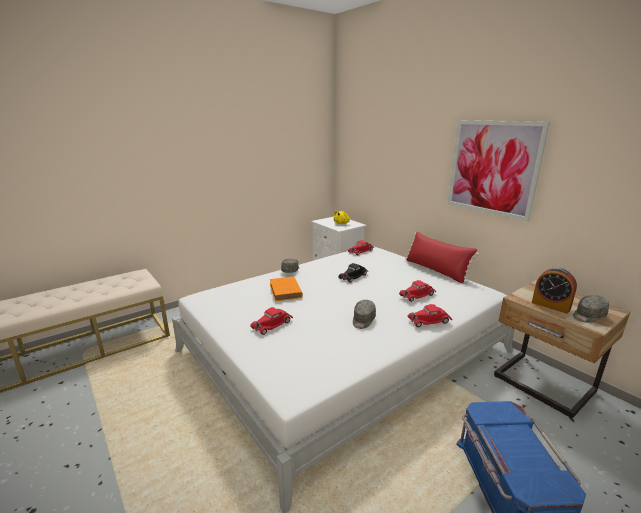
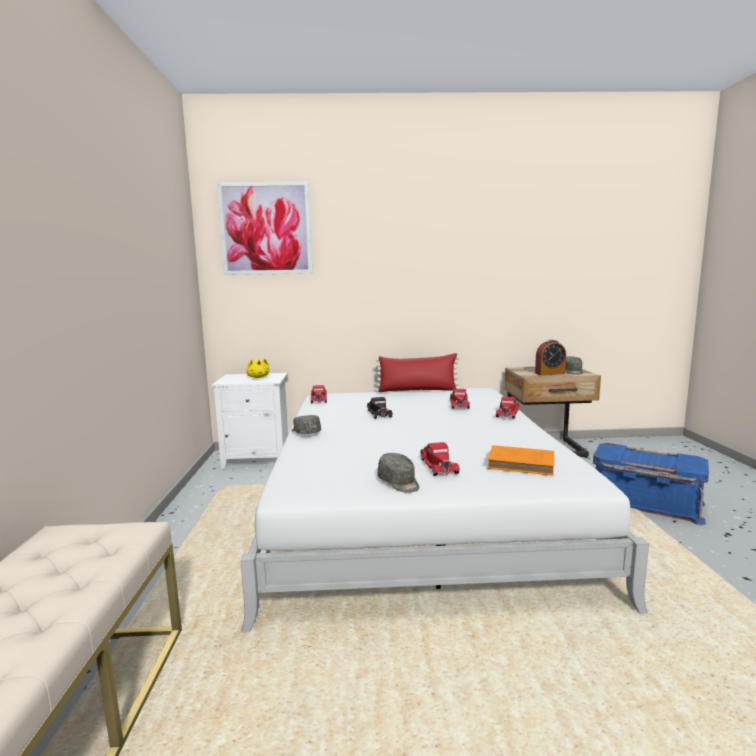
camera: 55 degrees left, 10 degrees down
orange book [270,276,303,301] -> orange book moved to [487,445,554,476]
grey cap [353,300,376,329] -> grey cap moved to [378,453,419,493]
picture [448,120,550,221] -> picture moved to [217,181,313,275]

